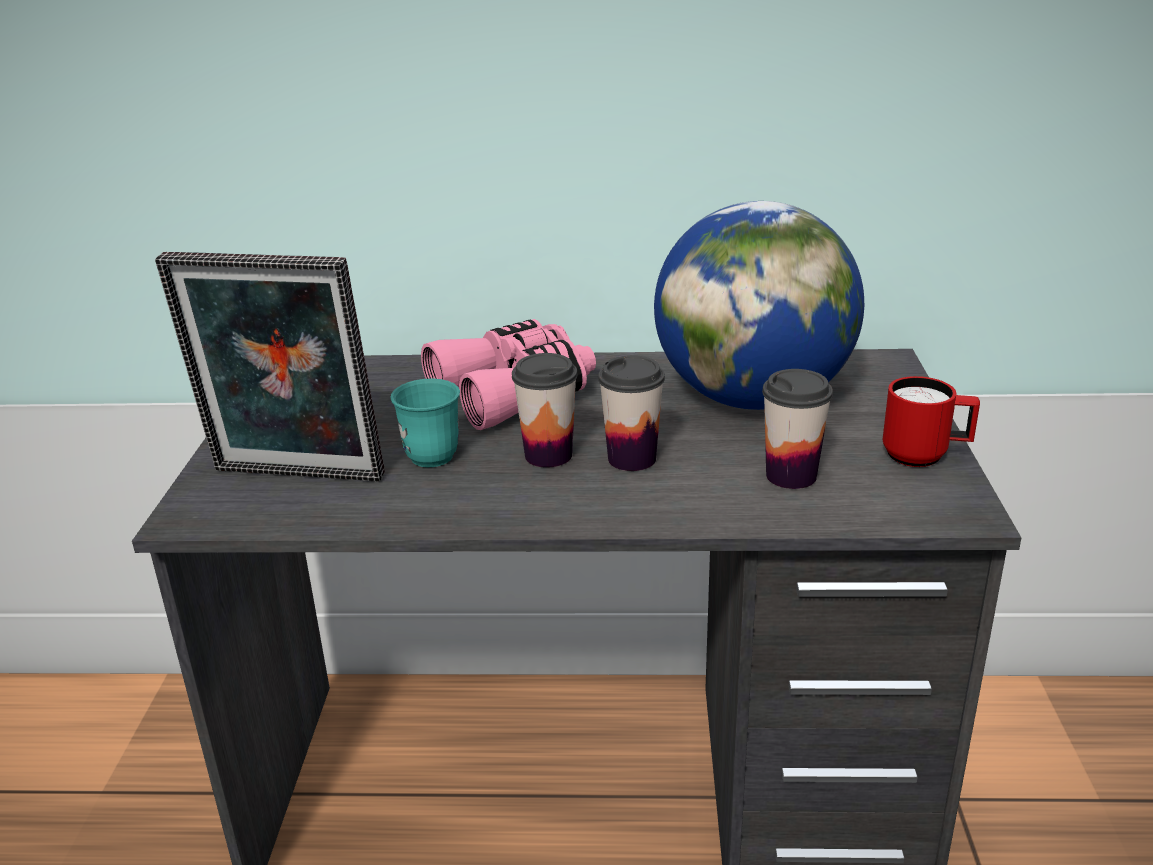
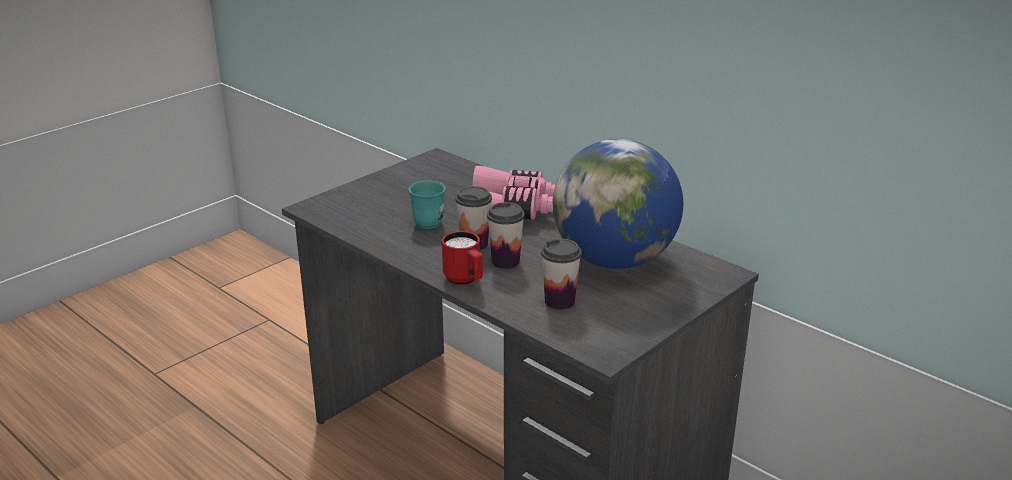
camera: 40 degrees right, 0 degrees up
picture frame [155,252,385,482] -> none
red mug [883,376,980,467] -> red mug moved to [442,231,483,285]

